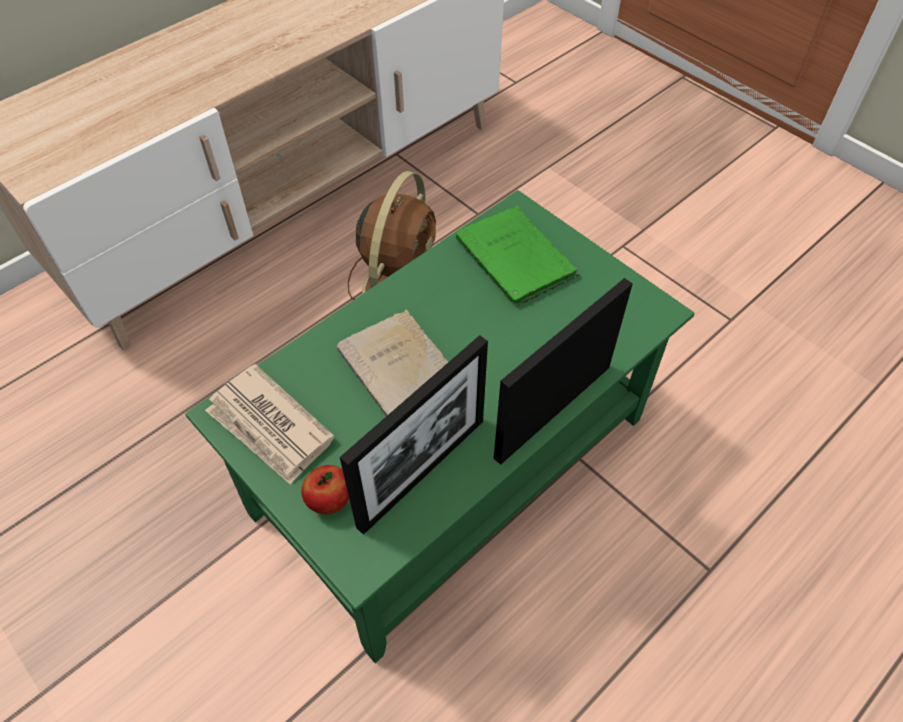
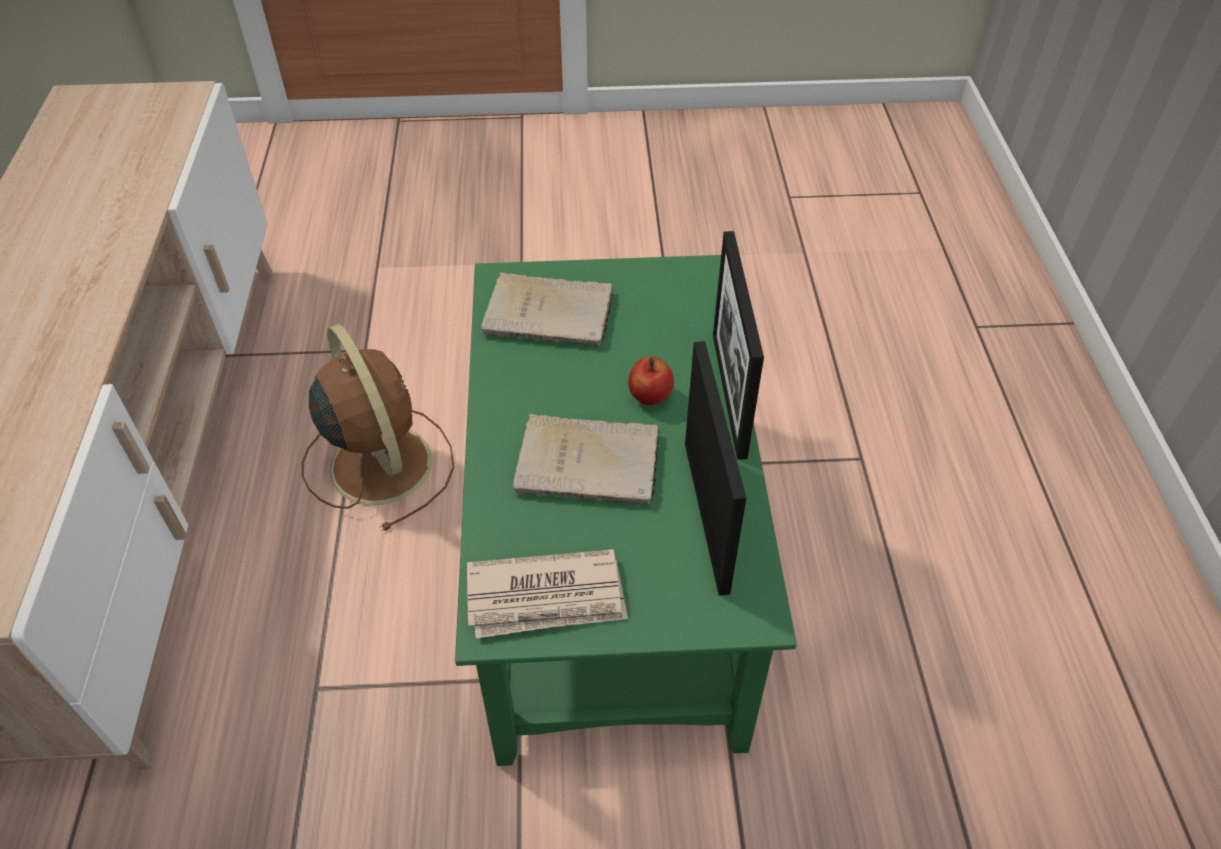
camera: 50 degrees left, 5 degrees down
apple [301,465,349,514] -> apple moved to [628,357,674,405]
green book [456,206,579,305] -> beige book [481,272,614,346]

